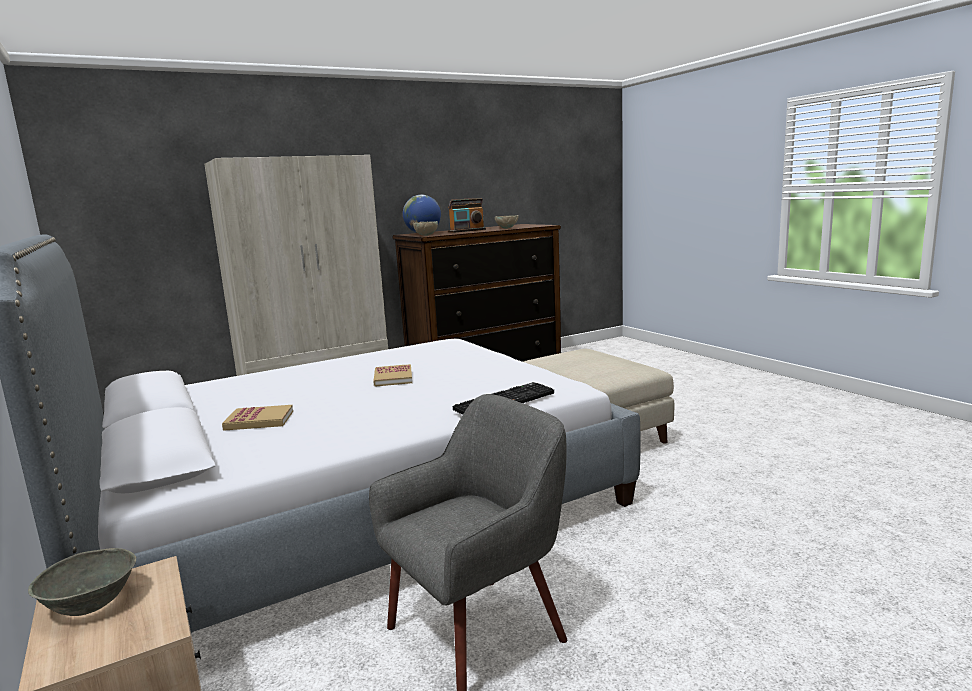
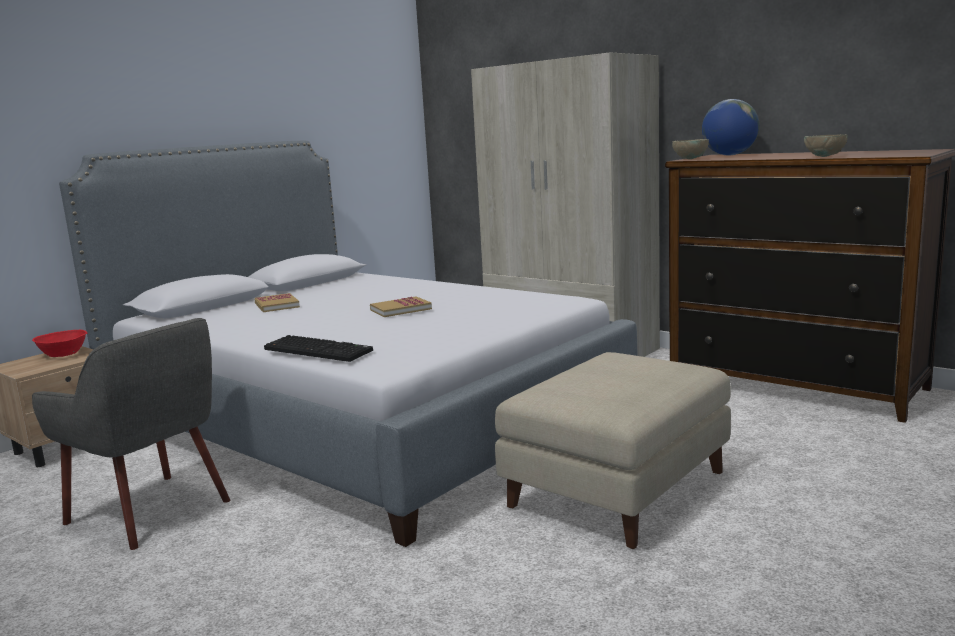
camera: 70 degrees right, 0 degrees up
grey bowl [28,548,136,616] -> red bowl [32,330,87,357]
radio [448,198,486,233] -> none

